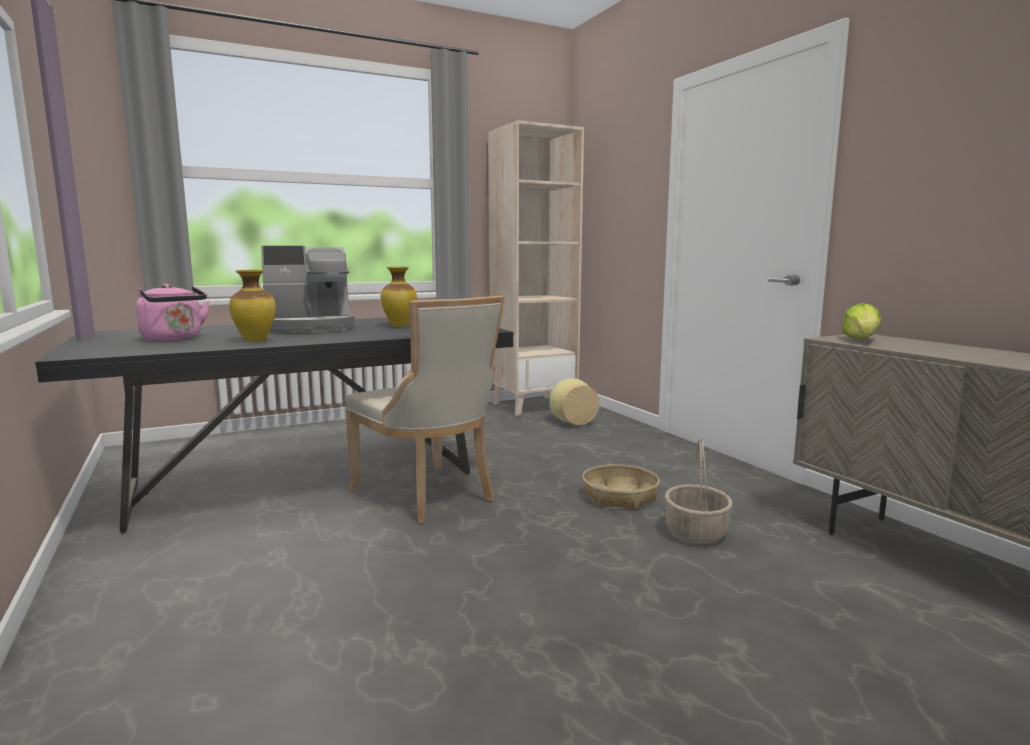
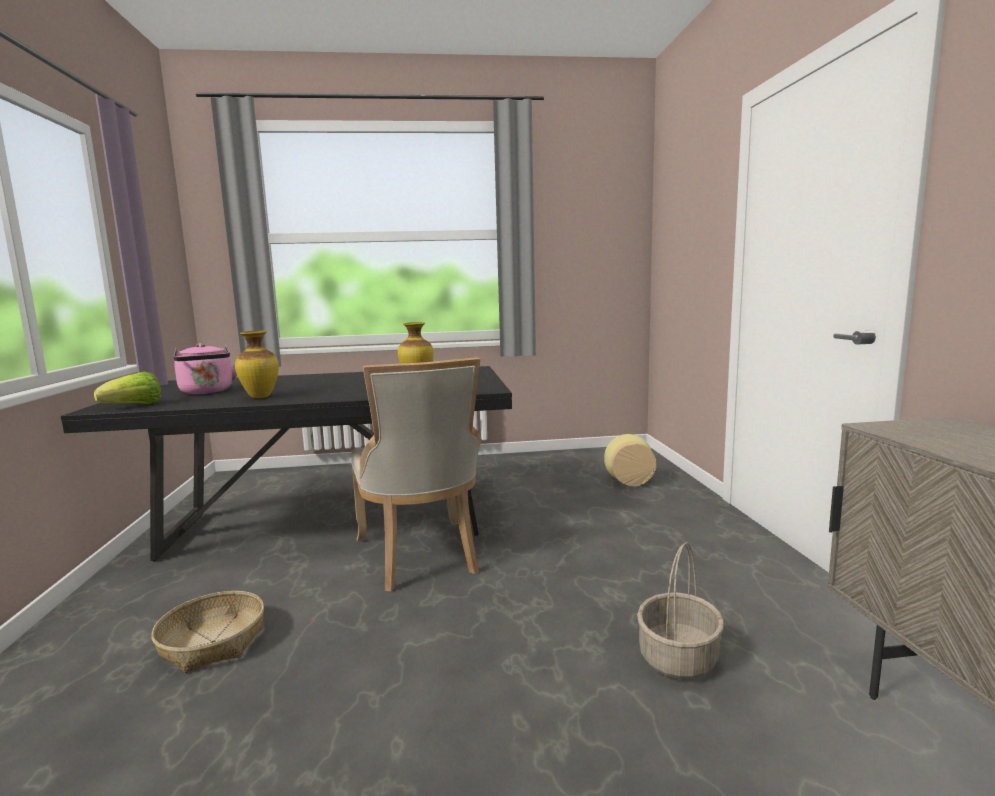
camera: 20 degrees right, 0 degrees up
coffee machine [261,246,355,333] -> none
beige bookcase [488,120,584,416] -> none
basket [582,464,660,510] -> basket moved to [152,591,264,673]
lettuce [842,303,882,339] -> lettuce moved to [94,372,161,404]

